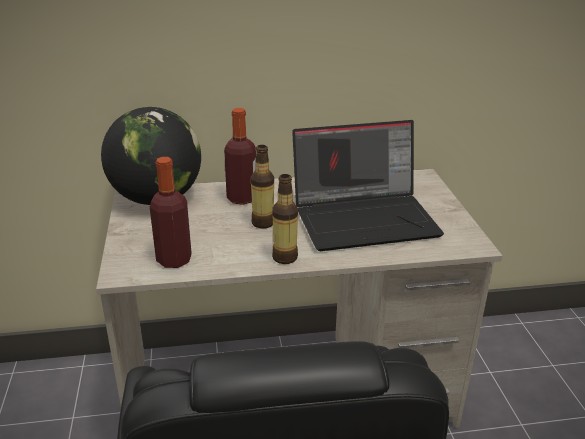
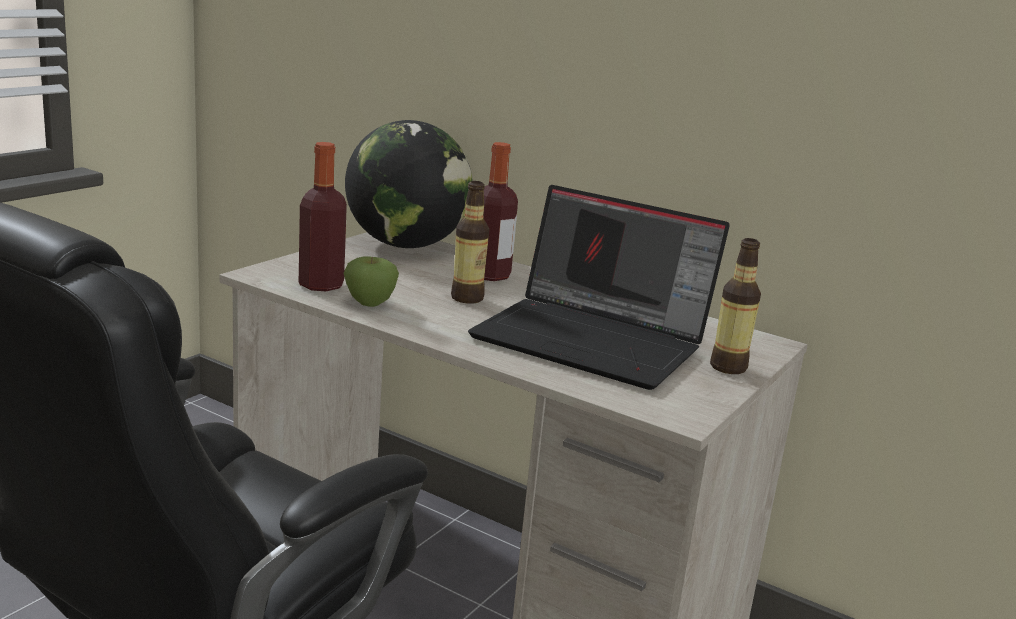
camera: 40 degrees right, 10 degrees down
bottle [272,174,298,264] -> bottle moved to [710,238,761,374]
none -> apple [344,257,399,307]

